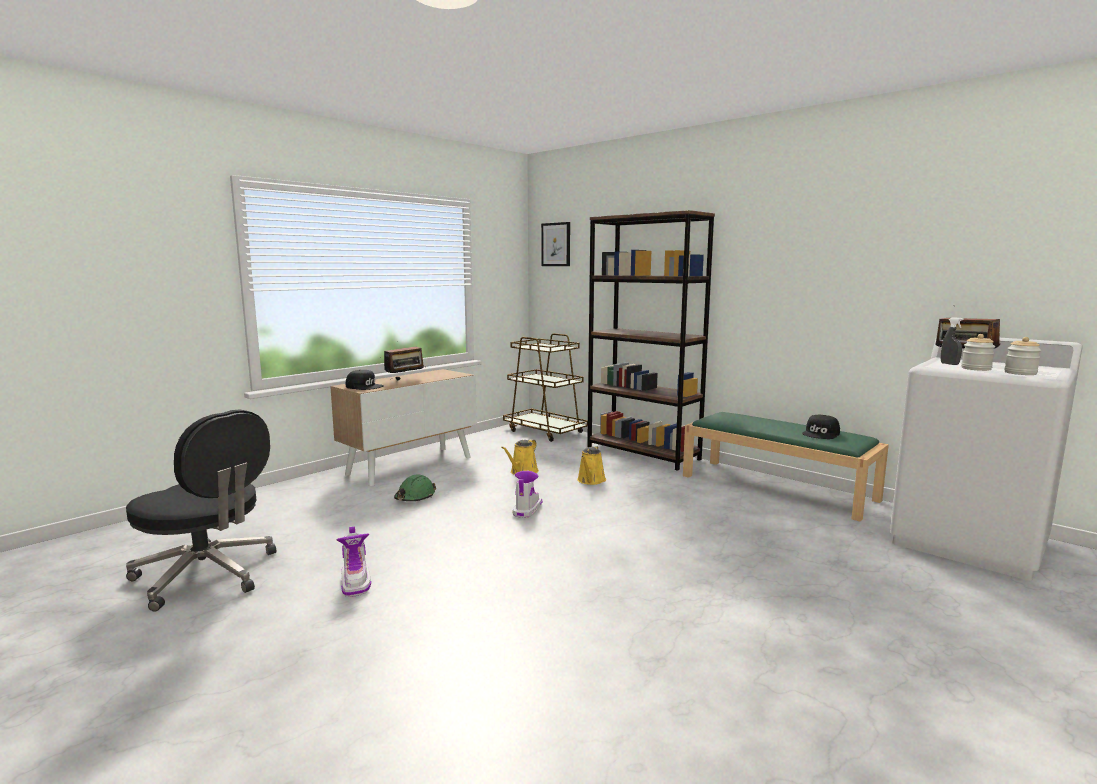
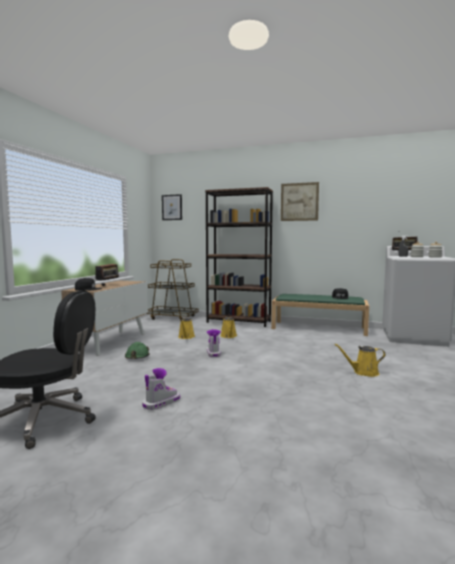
camera: 25 degrees left, 5 degrees down
boot [337,526,371,597] -> boot turned 90 degrees counterclockwise [142,368,180,410]
none -> picture [281,182,319,221]
none -> yellow watering can [334,344,385,377]

